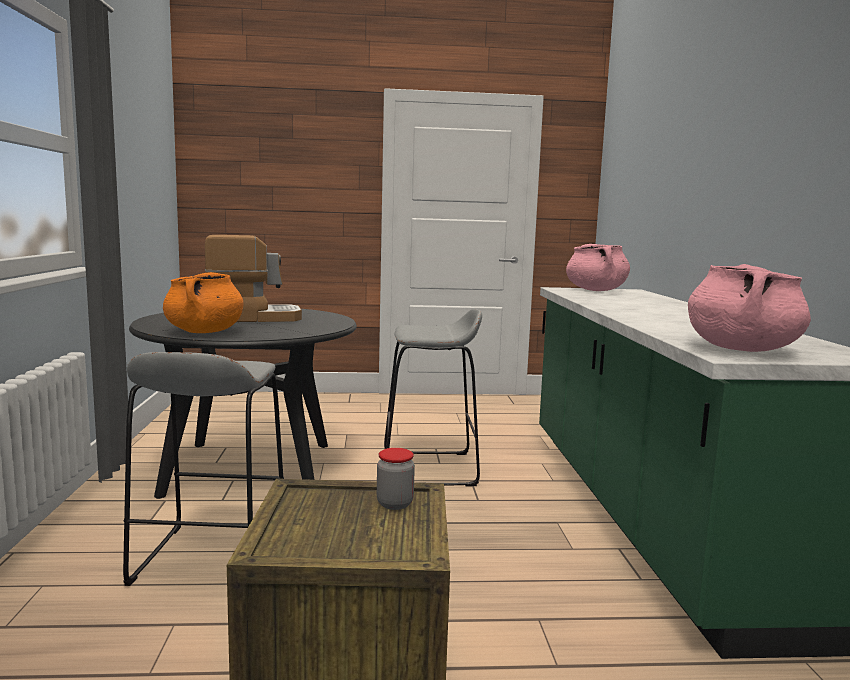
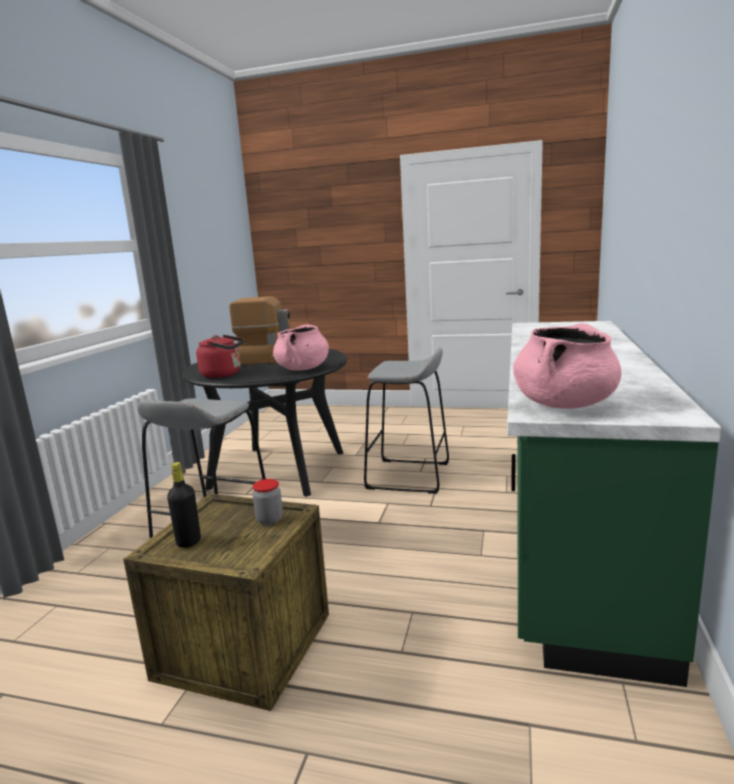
camera: 20 degrees right, 5 degrees up
orange cooking pot [163,272,244,333] -> red kettle [196,335,245,378]
pink cooking pot [566,244,630,291] -> pink cooking pot moved to [273,324,329,371]
none -> black bottle [167,462,201,548]

